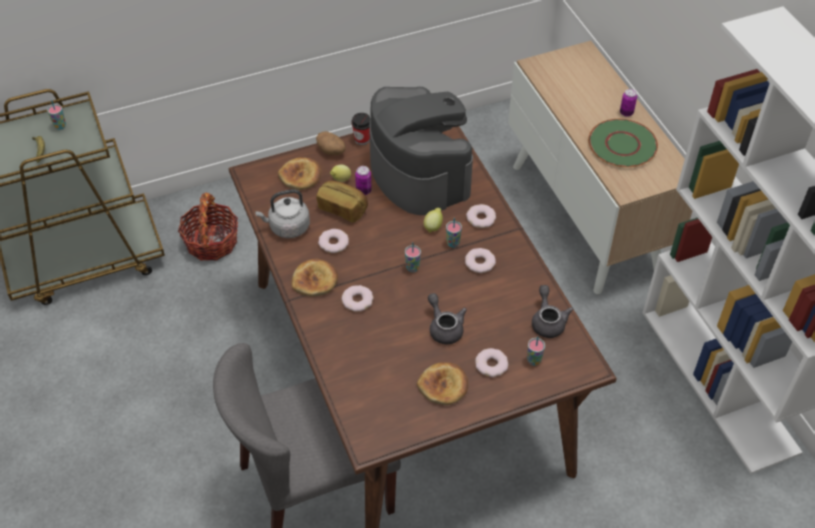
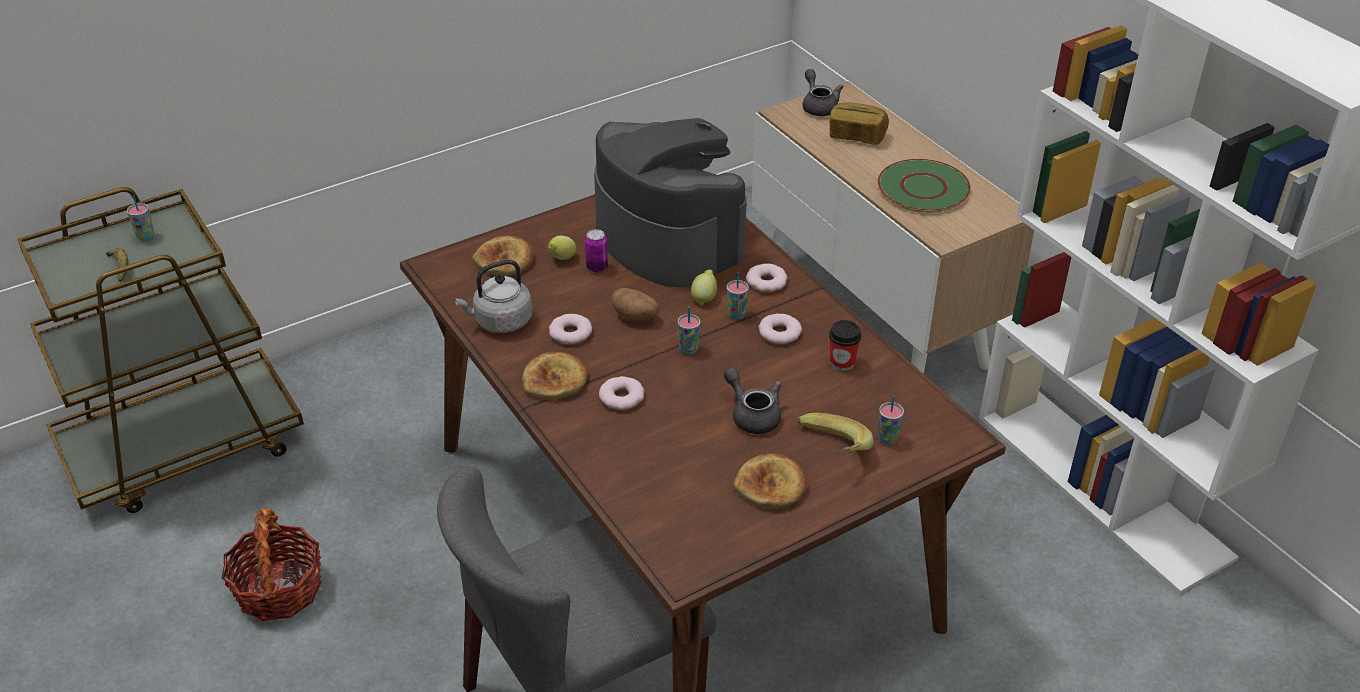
camera: 10 degrees left, 10 degrees down
basket [178,193,238,260] -> basket moved to [221,508,322,621]
potato [316,131,346,155] -> potato moved to [611,288,659,321]
bread [316,181,368,223] -> bread moved to [830,103,889,145]
cup [351,113,371,145] -> cup moved to [829,320,861,371]
donut [475,348,508,377] -> banana [798,413,874,453]
grey teapot [532,285,573,338] -> grey teapot moved to [803,69,844,116]
can [620,89,637,117] -> none

